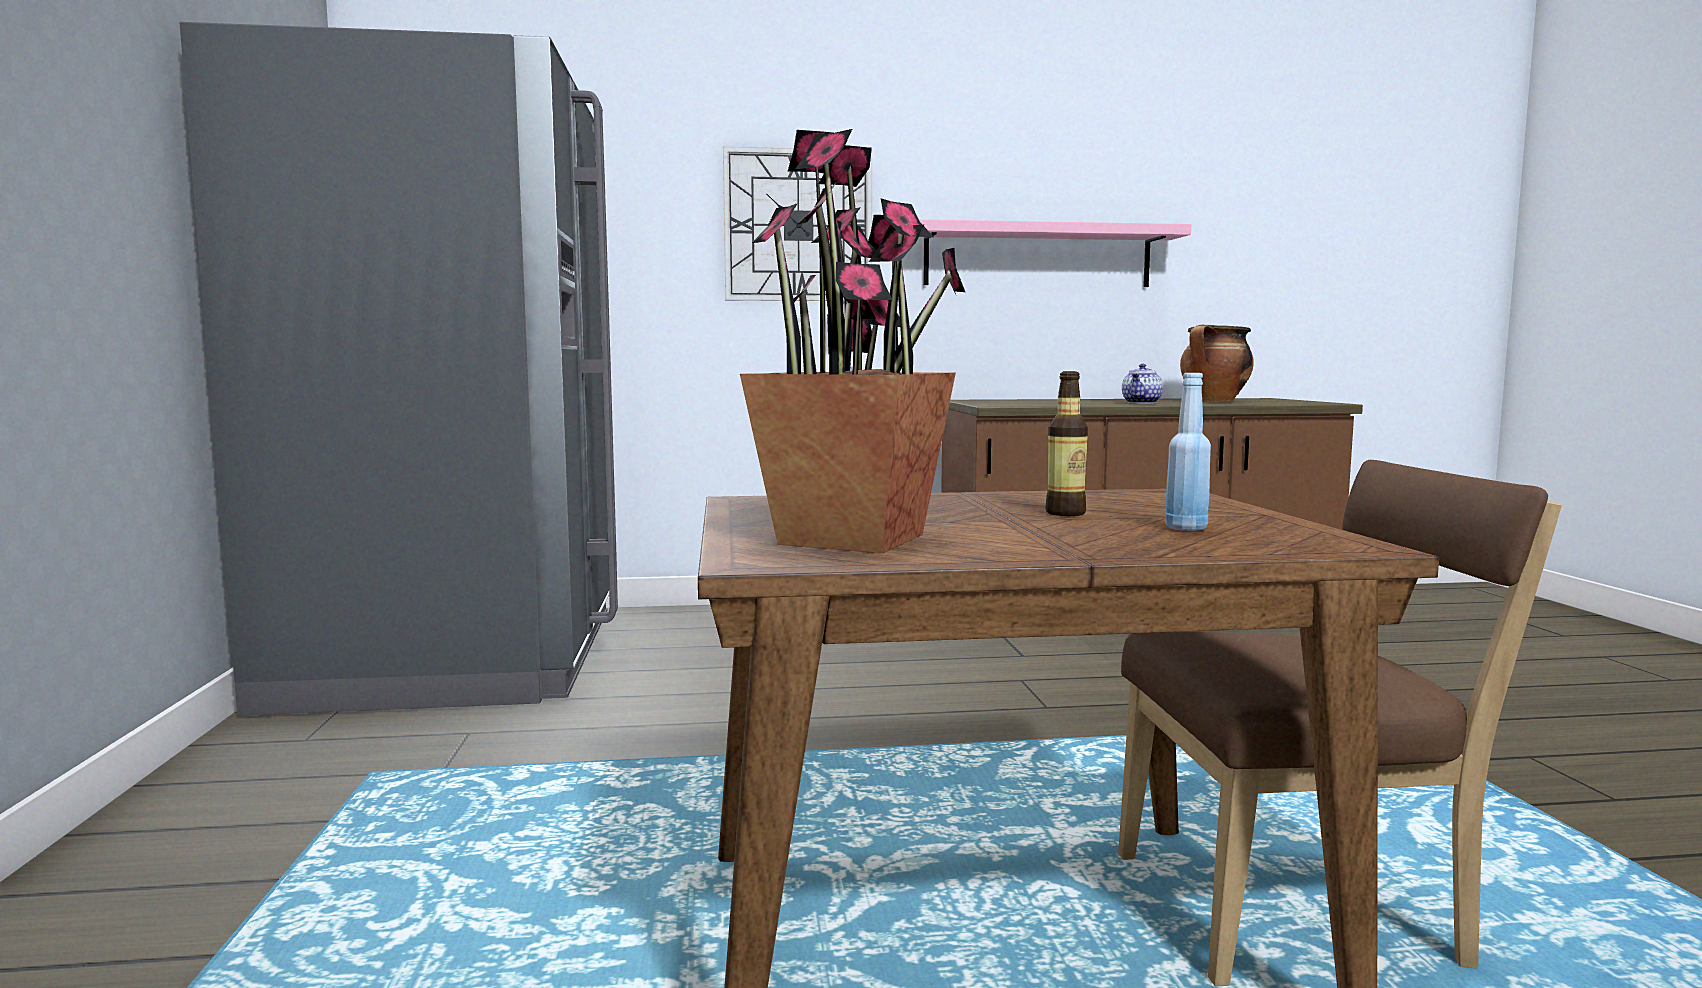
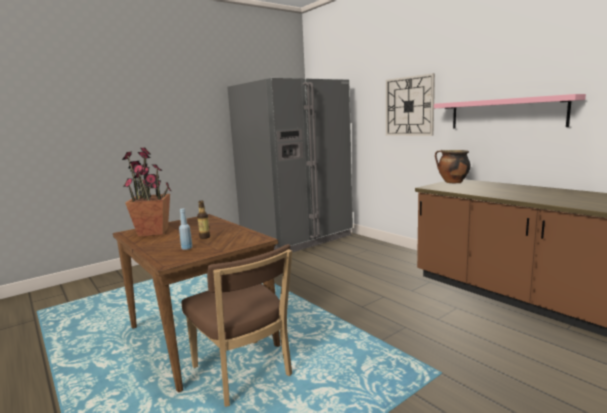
camera: 60 degrees right, 5 degrees up
teapot [1122,364,1163,404] -> none
cooking pot [1180,325,1254,402] -> cooking pot moved to [435,150,471,183]

